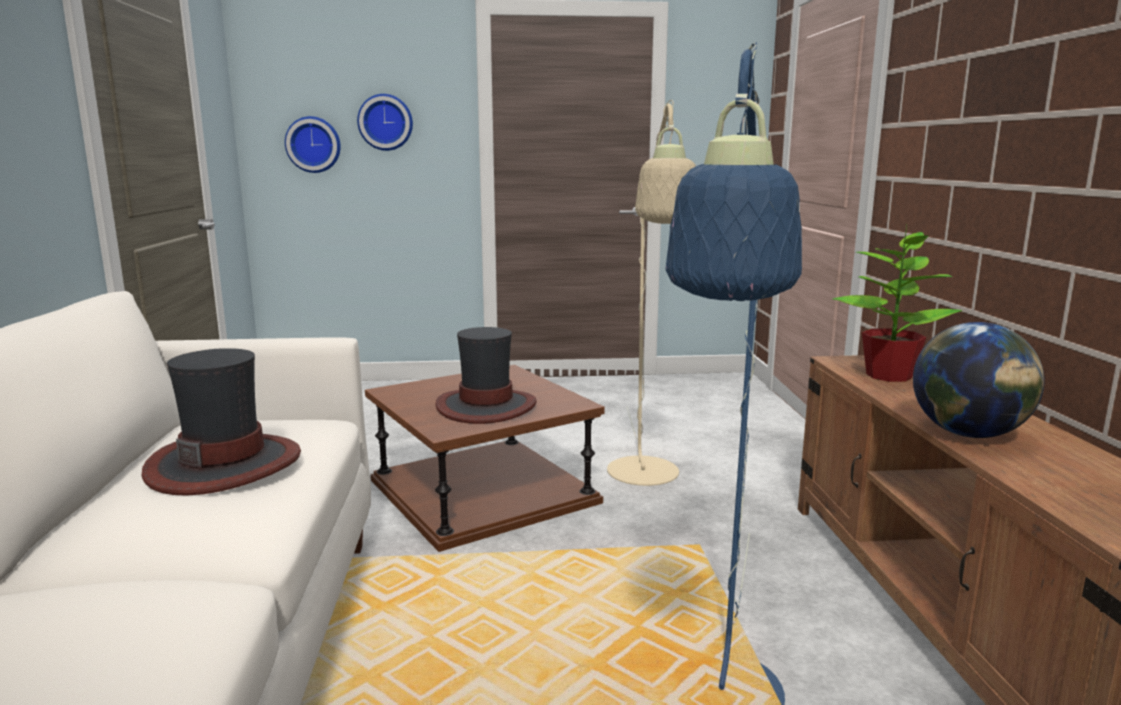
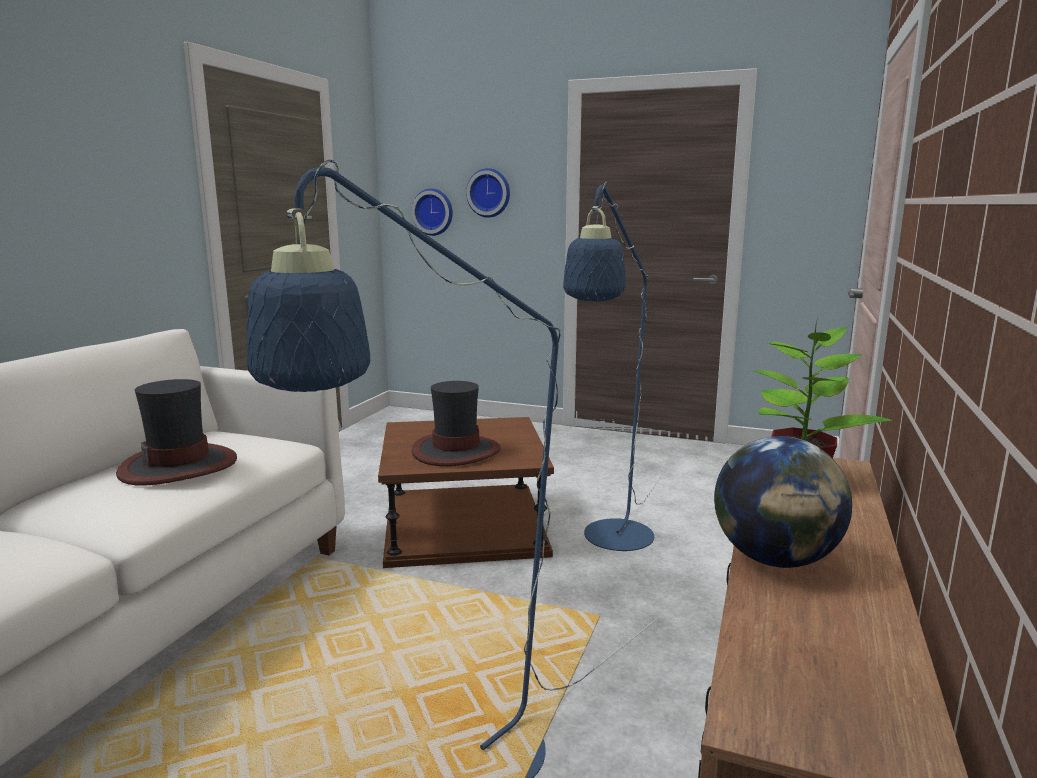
camera: 25 degrees right, 0 degrees up
beige floor lamp [607,100,696,486] -> blue floor lamp [563,181,666,551]

